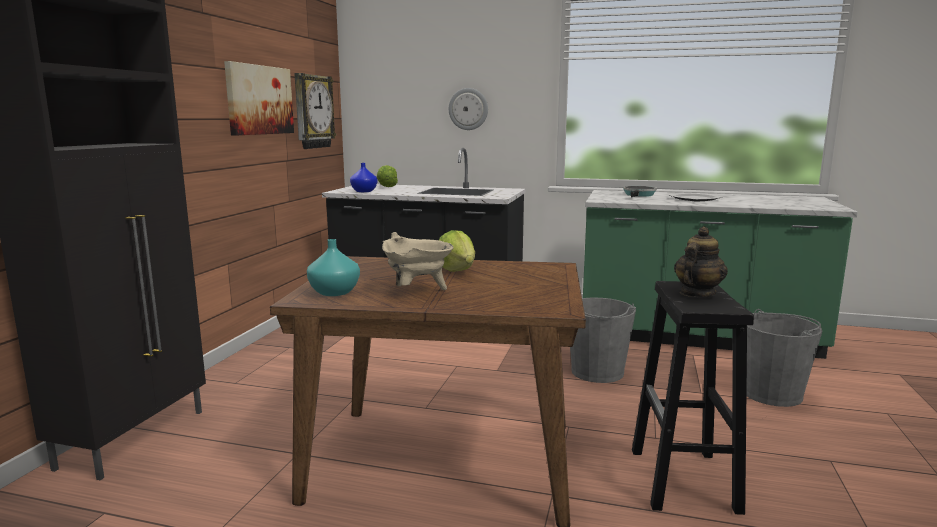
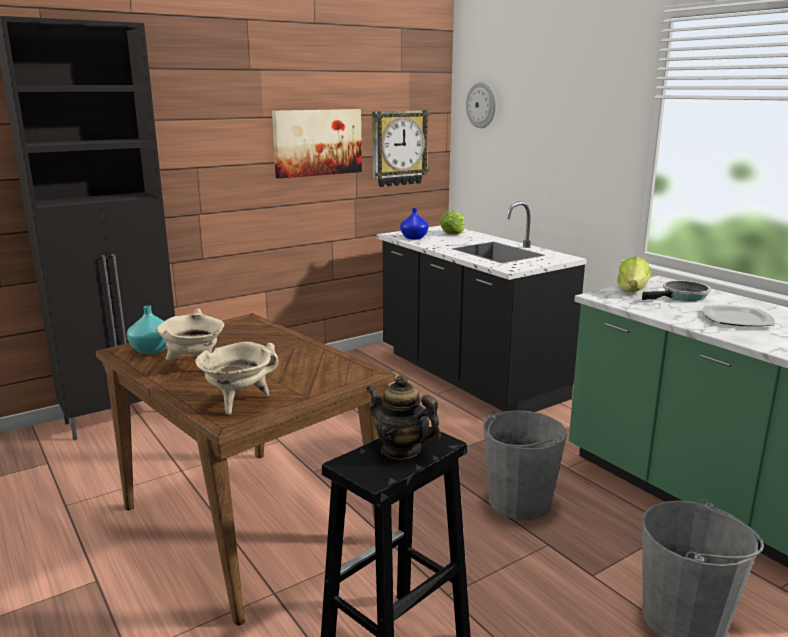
camera: 40 degrees right, 5 degrees up
lettuce [439,230,475,272] -> lettuce moved to [617,257,651,292]
wall clock [449,88,488,130] -> wall clock moved to [466,82,496,128]
teapot [674,226,728,297] -> teapot turned 135 degrees counterclockwise [366,375,441,460]
none -> beige cooking pot [195,342,279,415]

